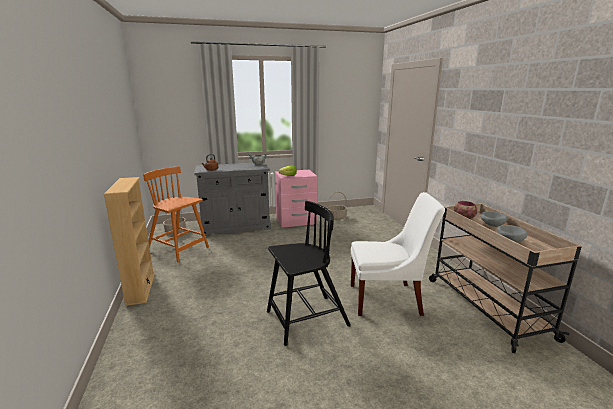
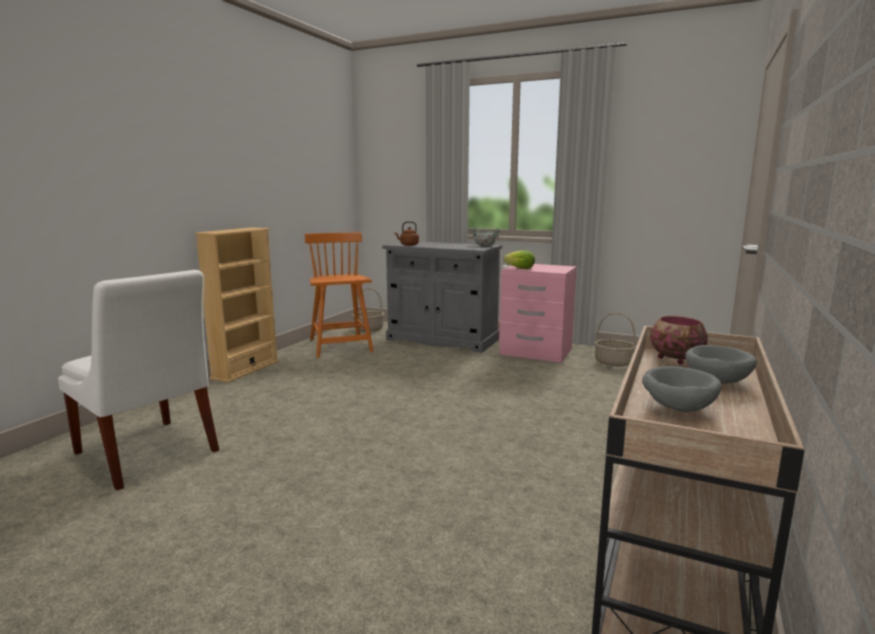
camera: 40 degrees right, 5 degrees down
black chair [267,201,351,346] -> none
white chair [351,192,445,316] -> white chair moved to [58,270,219,490]

